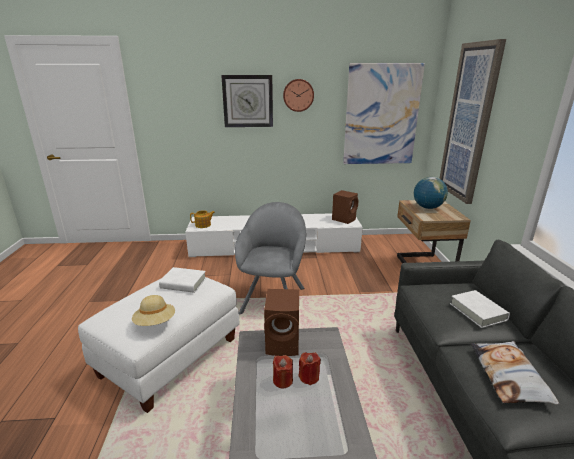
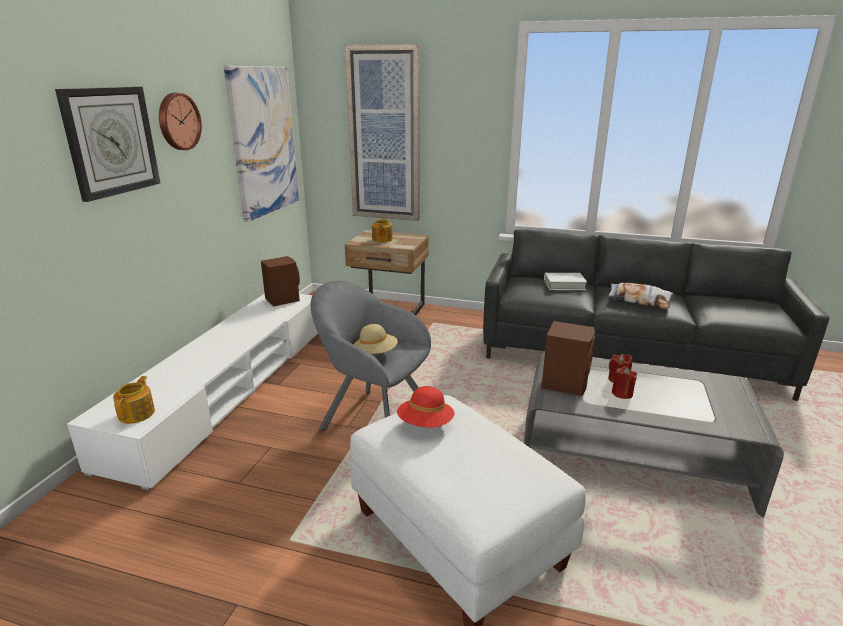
camera: 70 degrees left, 0 degrees up
beige hat [132,295,175,326] -> beige hat moved to [354,324,398,354]
white book [159,267,206,293] -> red hat [397,386,454,428]
globe [413,177,448,209] -> teapot [372,218,393,243]

